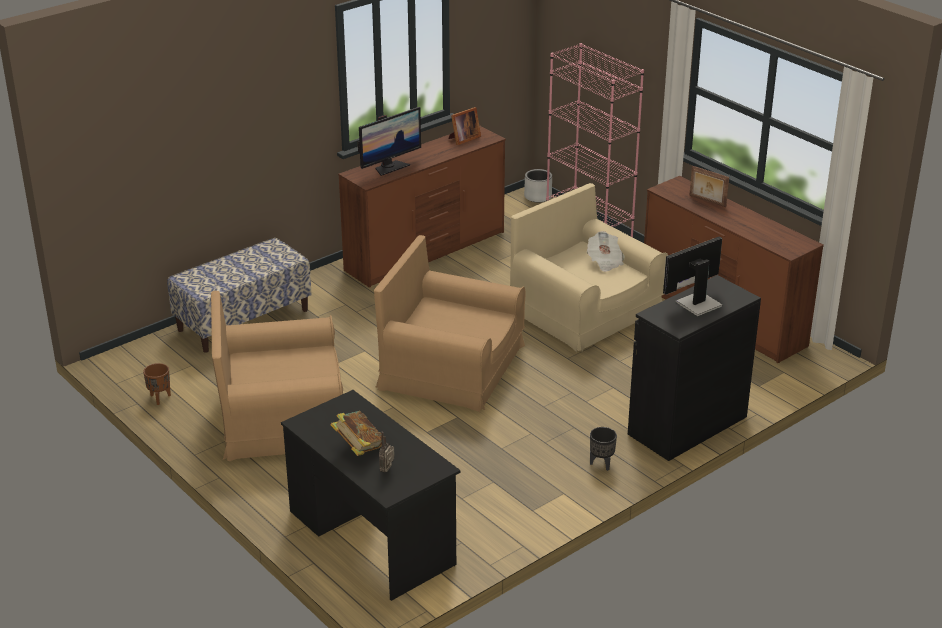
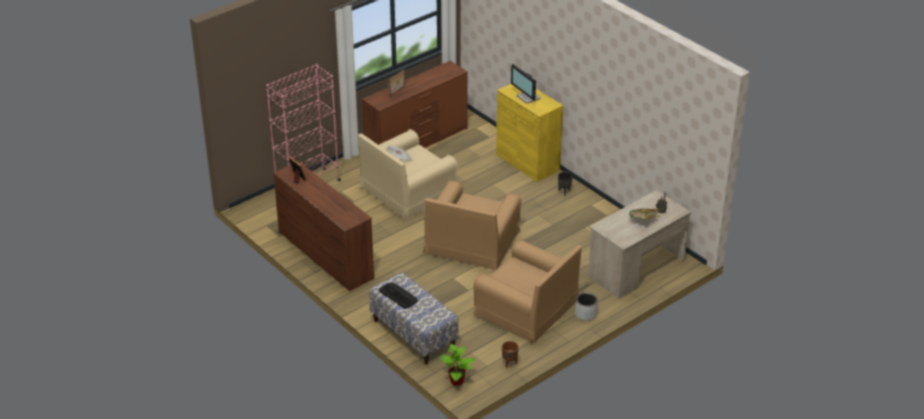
camera: 90 degrees left, 5 degrees up
brown armchair [211,291,343,461] -> brown armchair turned 45 degrees counterclockwise [473,239,582,344]
black desk [281,390,460,601] -> beige desk [588,190,691,299]
monitor [358,107,421,176] -> none
grey planter [524,169,552,202] -> grey planter moved to [575,292,598,320]
black cabinet [628,275,761,461] -> yellow cabinet [496,84,563,182]
none -> keyboard [379,282,418,309]
none -> potted plant [440,343,476,386]

